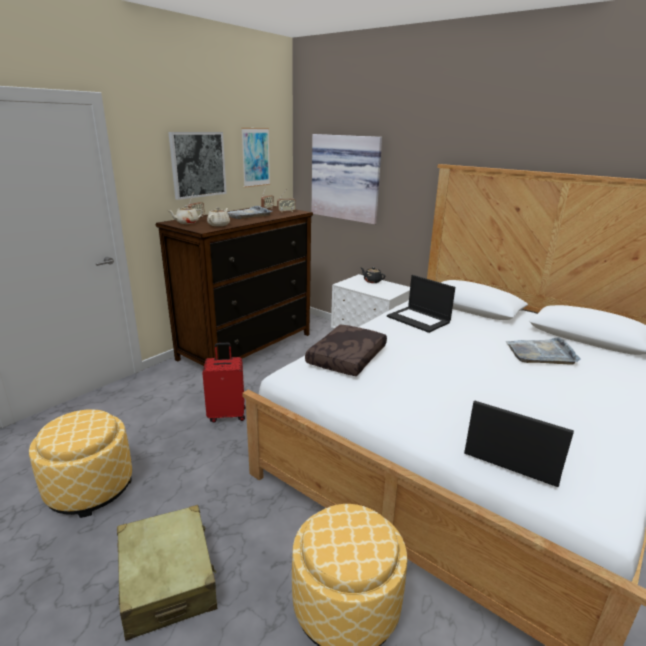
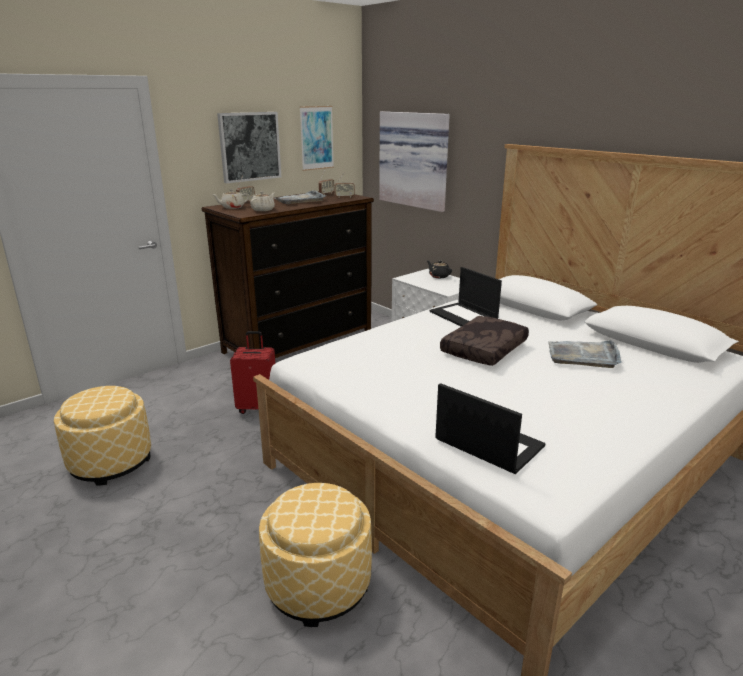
camera: 10 degrees right, 0 degrees up
beige suitcase [117,505,217,641] -> none
brown pillow [305,324,387,376] -> brown pillow moved to [440,316,529,366]

